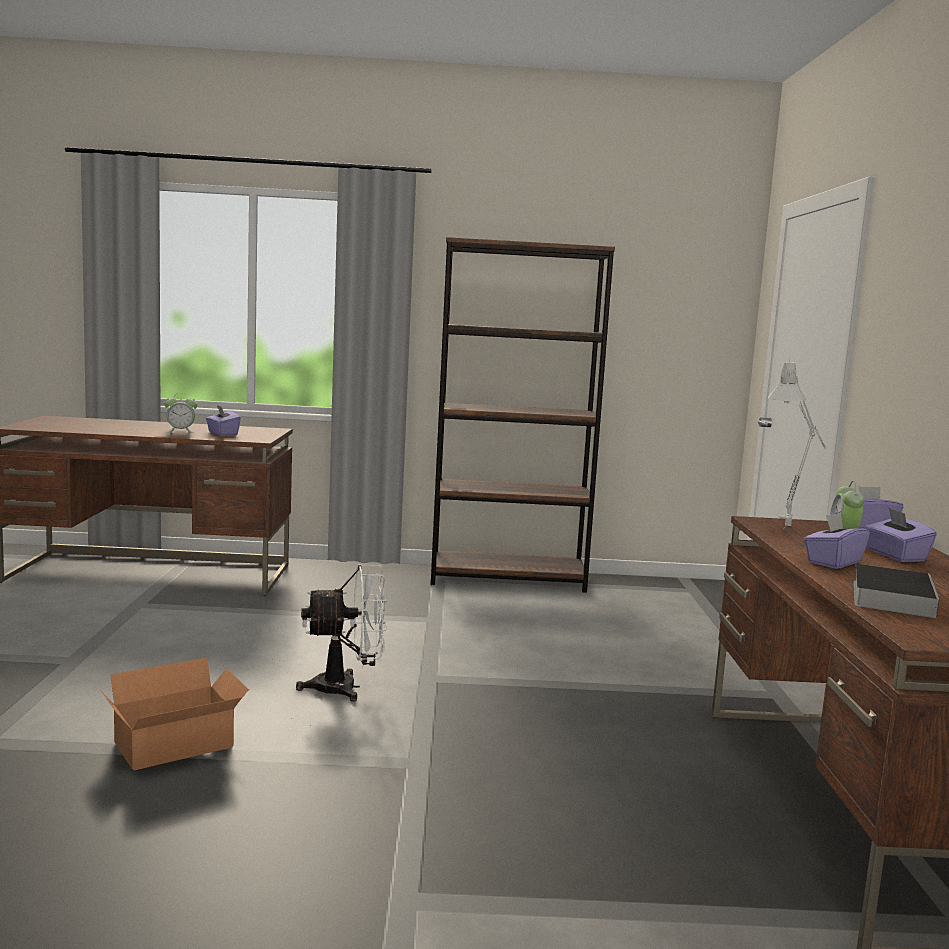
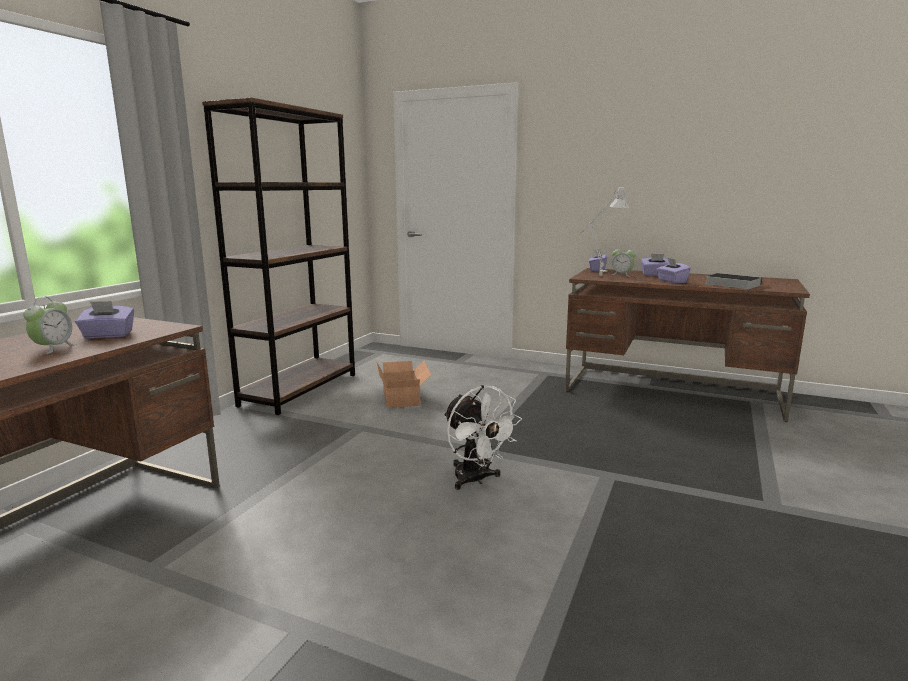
camera: 65 degrees left, 5 degrees up
cardboard box [101,658,249,770] -> cardboard box moved to [376,361,431,408]
white fan [296,564,387,702] -> white fan turned 135 degrees clockwise [444,385,522,490]

